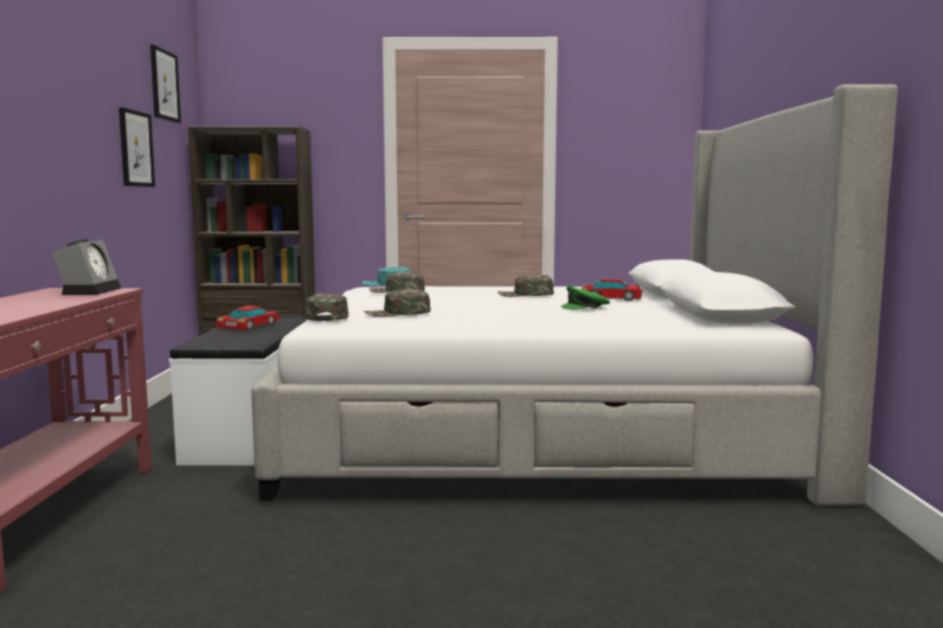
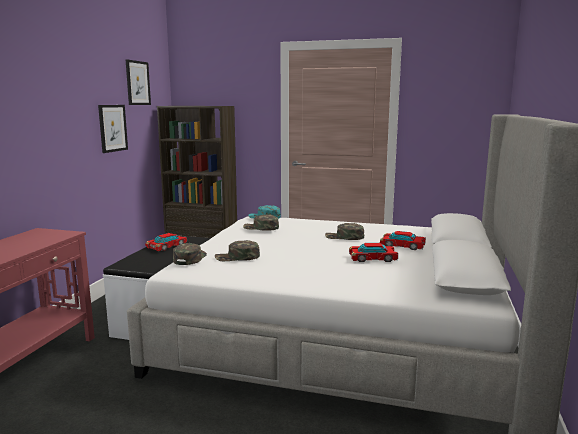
camera: 15 degrees right, 5 degrees up
alarm clock [52,239,121,295] -> none
green cap [561,285,610,310] -> toy car [349,243,398,262]

